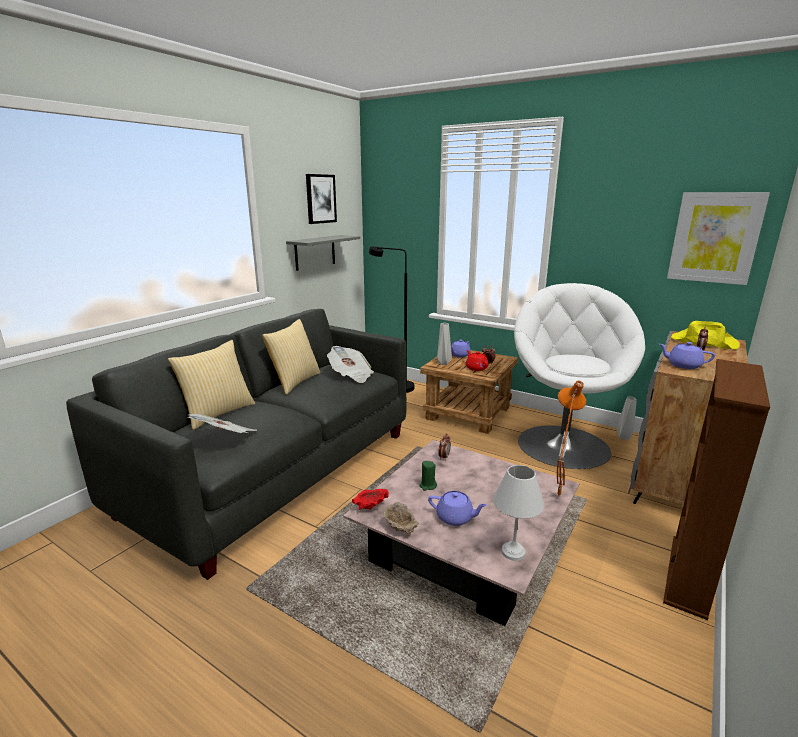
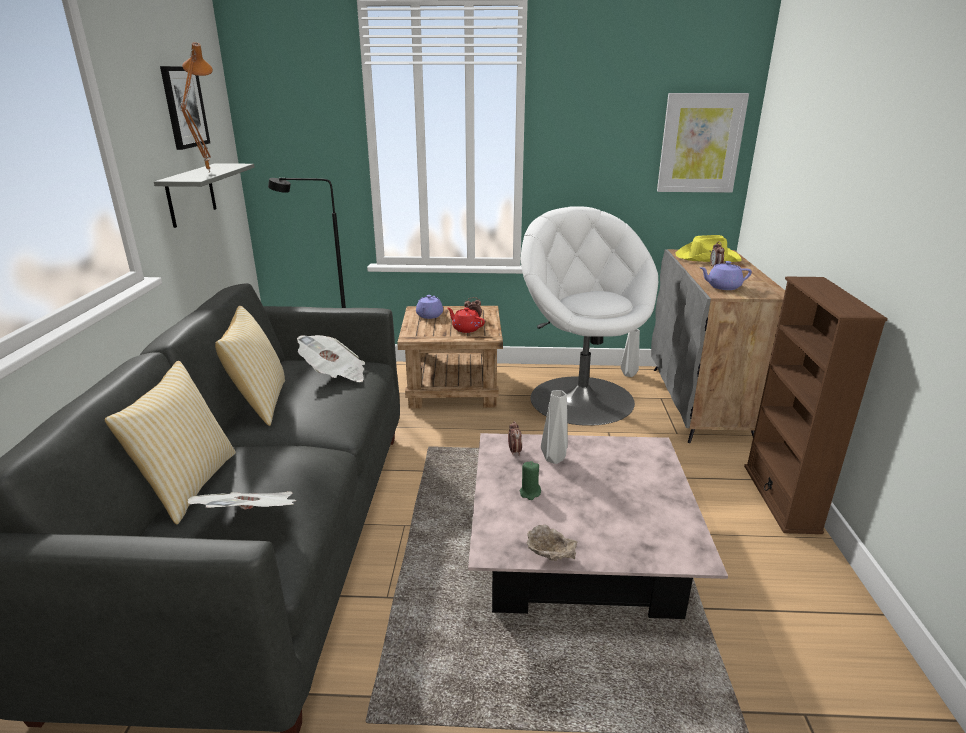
camera: 30 degrees left, 5 degrees up
red bowl [352,489,389,510] -> none
purple teapot [428,491,487,526] -> none
grey vase [437,323,452,365] -> grey vase moved to [541,390,568,464]
white table lamp [493,465,544,561] -> none
orange table lamp [556,380,586,499] -> orange table lamp moved to [180,42,213,173]

